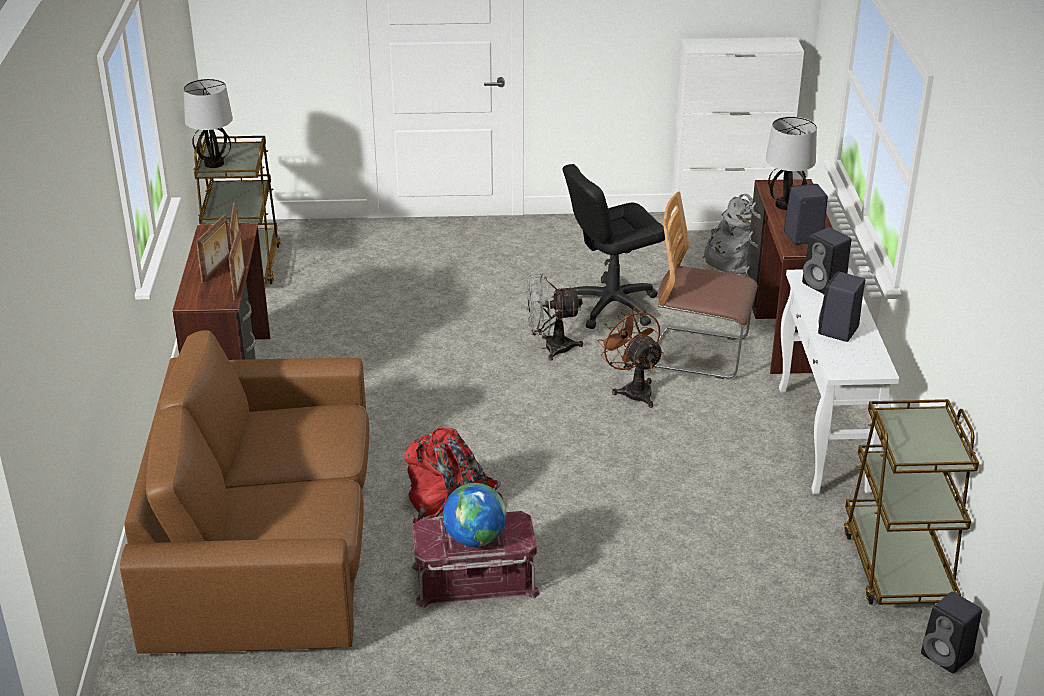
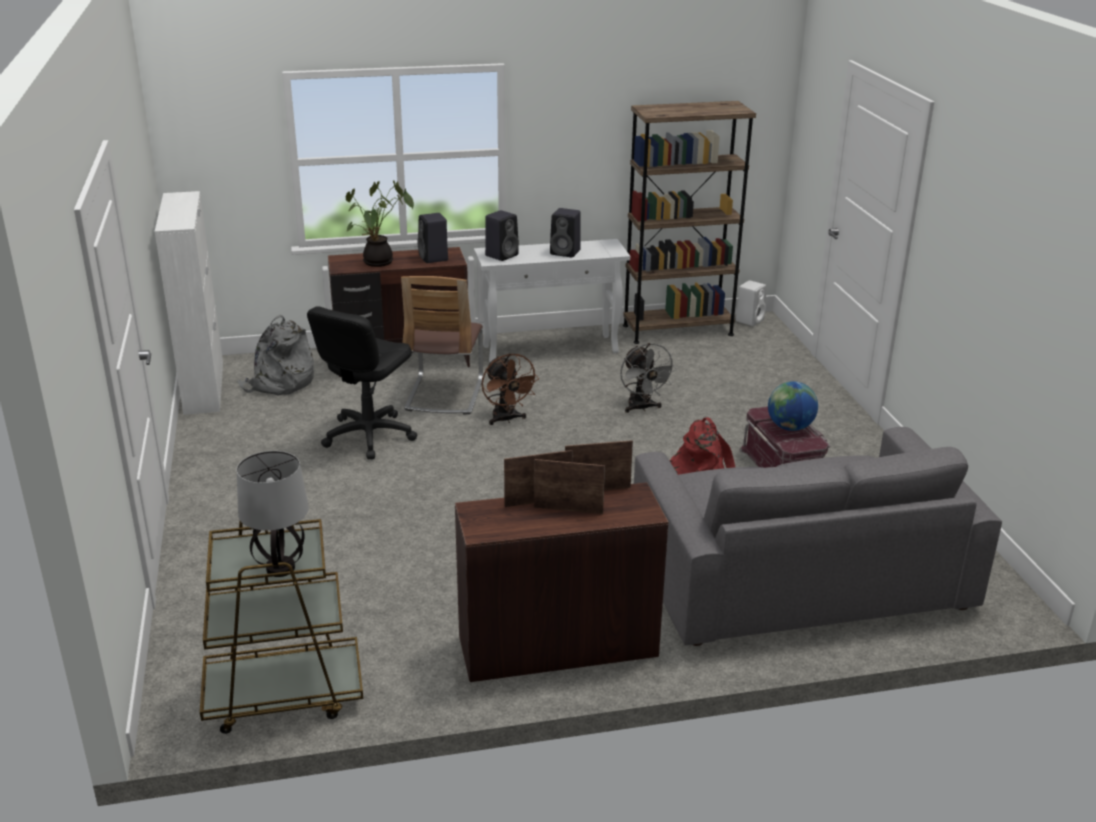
camera: 100 degrees left, 5 degrees down
brown sofa [120,330,369,653] -> grey sofa [634,427,1002,646]
grey fan [526,273,583,361] -> grey fan moved to [620,343,677,413]
black office chair [563,164,665,329] -> black office chair turned 60 degrees clockwise [307,306,417,459]
brown fan [598,306,664,408] -> brown fan turned 75 degrees counterclockwise [482,353,539,425]
table lamp [766,116,817,210] -> potted plant [345,180,414,267]
brown cart [844,399,979,605] -> brown bookcase [623,101,756,344]
black speaker [921,592,982,673] -> white speaker [736,280,766,326]

